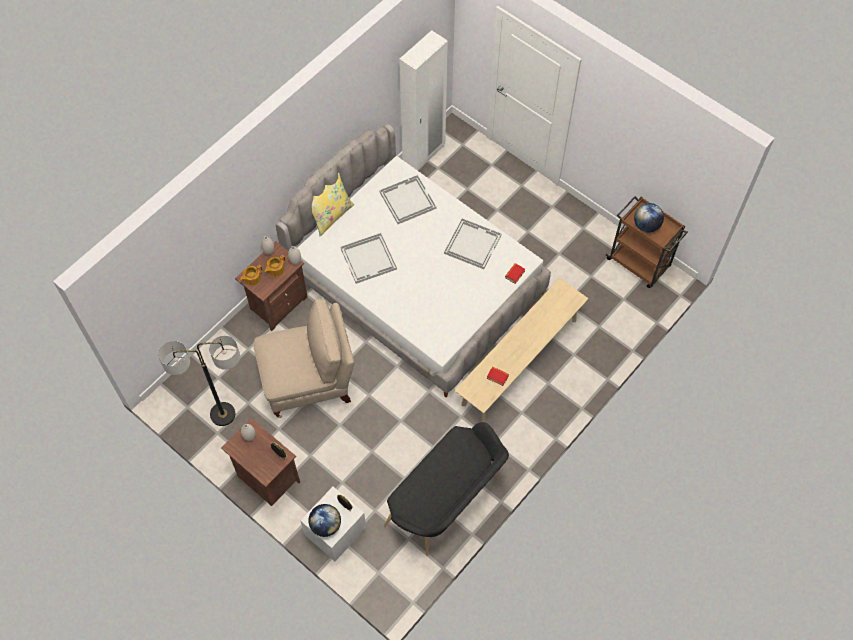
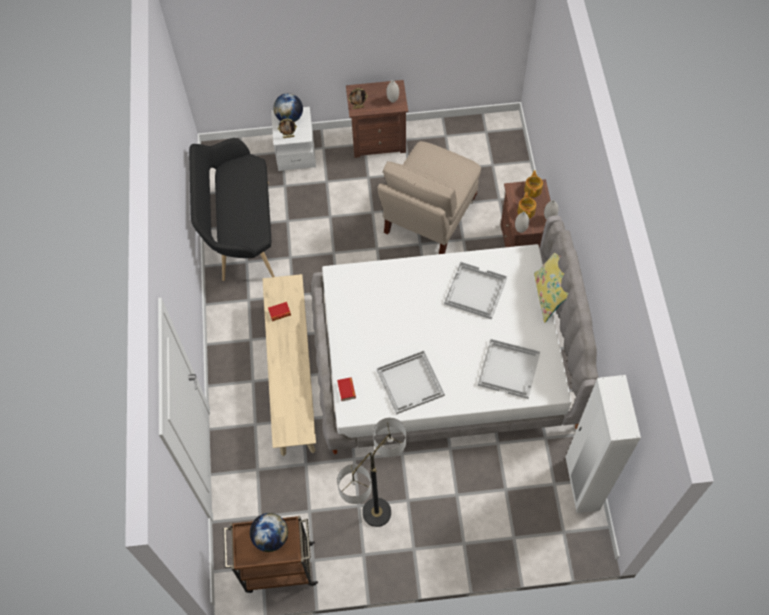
camera: 135 degrees right, 0 degrees up
floor lamp [159,336,240,426] -> floor lamp moved to [337,418,406,527]

